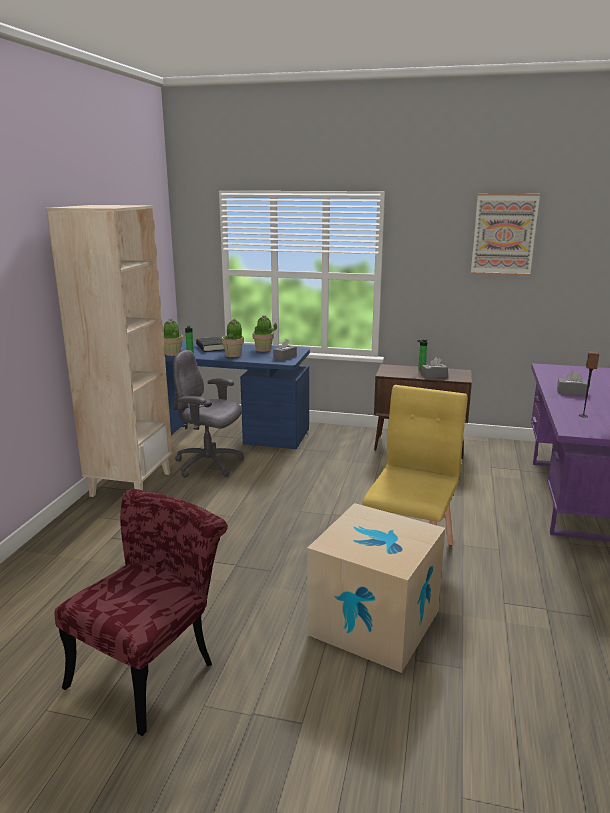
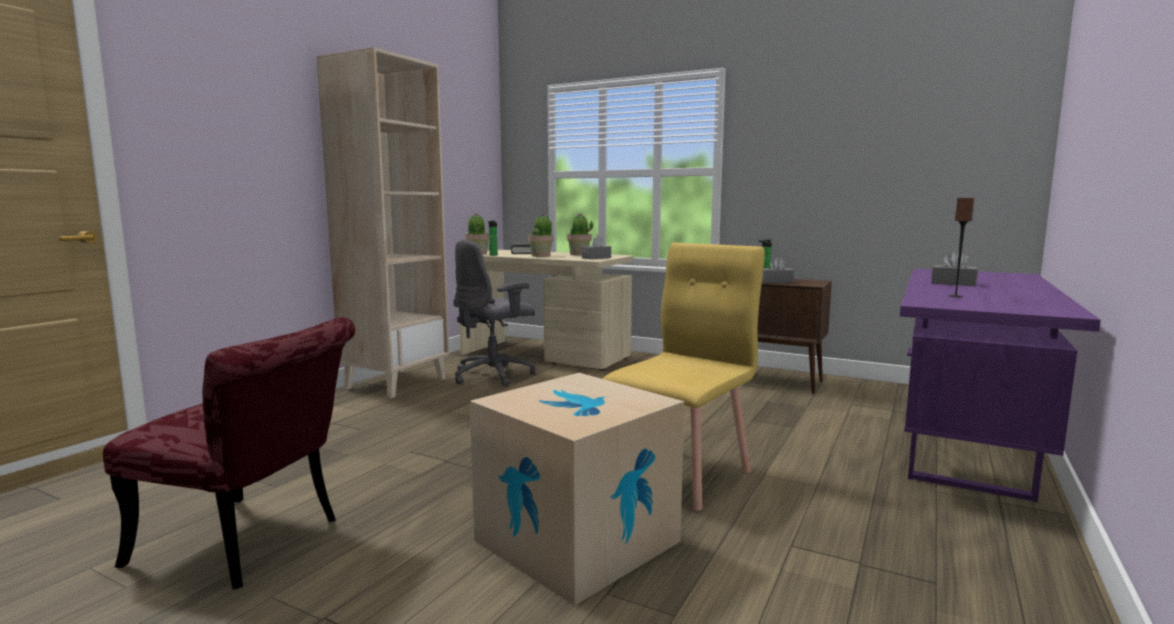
camera: 15 degrees right, 10 degrees down
red chair [54,489,228,736] -> red chair turned 60 degrees clockwise [103,317,355,590]
blue desk [165,341,310,449] -> beige desk [459,250,634,371]
grey office chair [173,350,244,478] -> grey office chair turned 75 degrees counterclockwise [453,240,535,387]
picture [471,194,540,276] -> none

